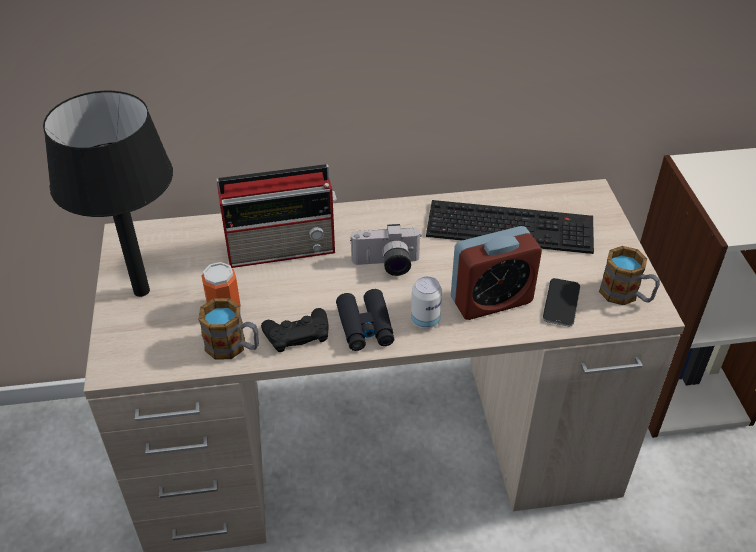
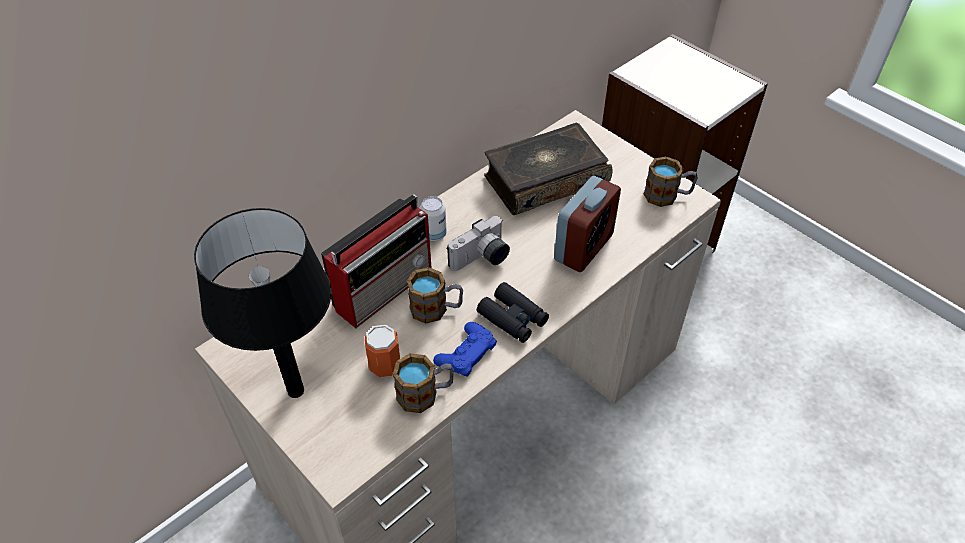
camera: 35 degrees left, 5 degrees up
black game controller [261,308,329,352] -> blue game controller [433,322,497,377]
can [411,276,442,329] -> can moved to [420,196,447,241]
keyboard [426,200,594,254] -> book [484,123,612,215]
phone [543,278,580,326] -> none
none -> mug [407,267,463,324]

